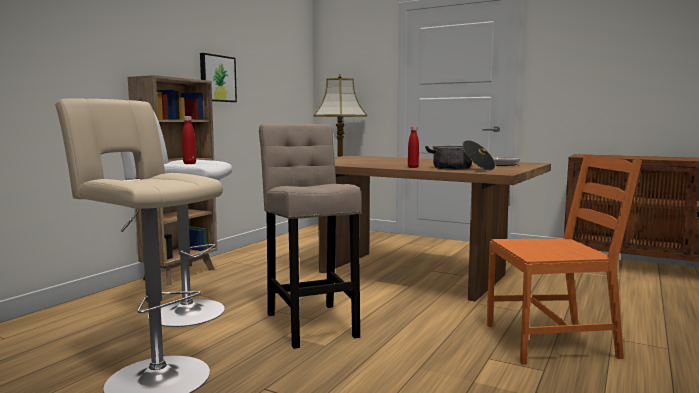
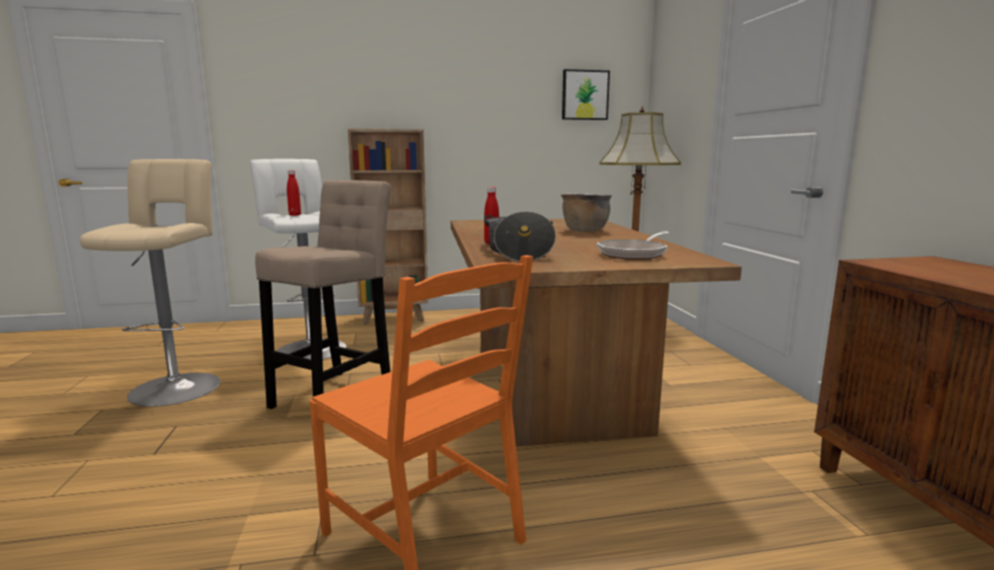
camera: 50 degrees right, 5 degrees up
picture [200,53,237,102] -> picture moved to [562,69,610,120]
none -> brown cooking pot [561,193,612,232]

